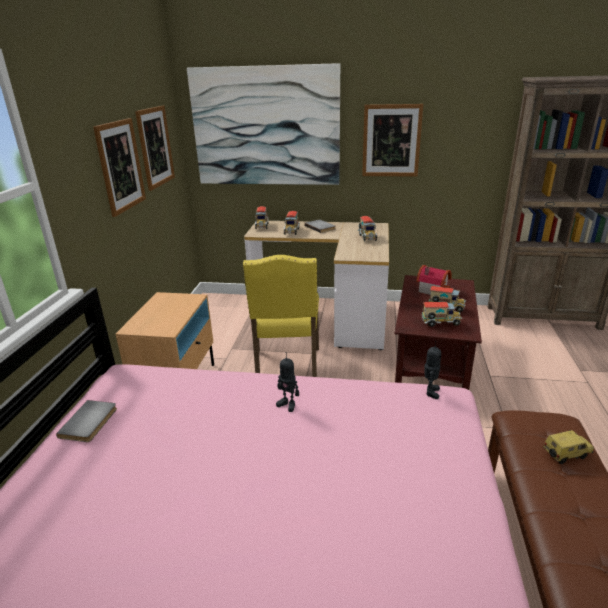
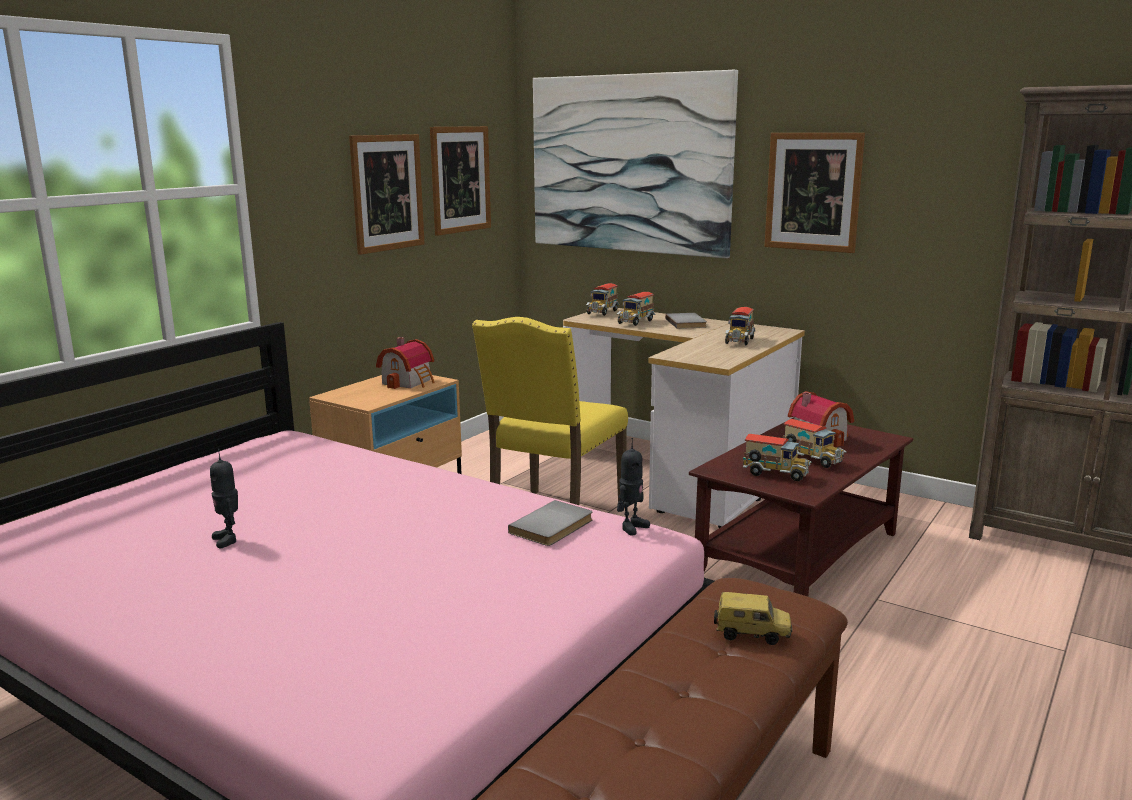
camera: 25 degrees right, 10 degrees down
grey book [56,400,117,442] -> grey book moved to [508,500,592,546]
toy robot [276,352,299,412] -> toy robot moved to [210,449,238,548]
none -> toy house [376,337,435,389]

